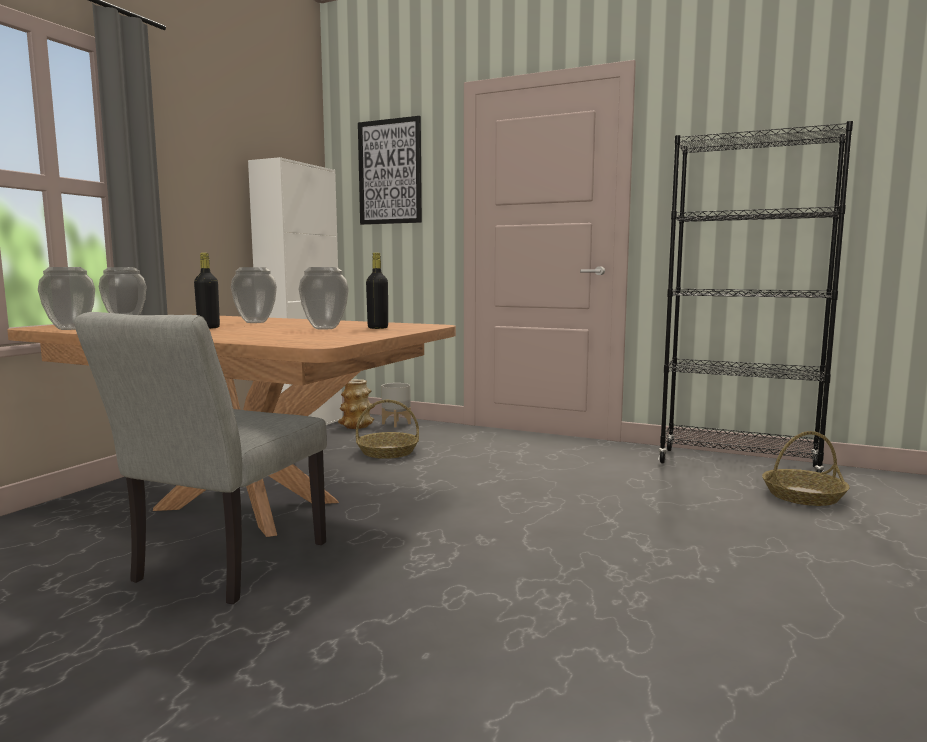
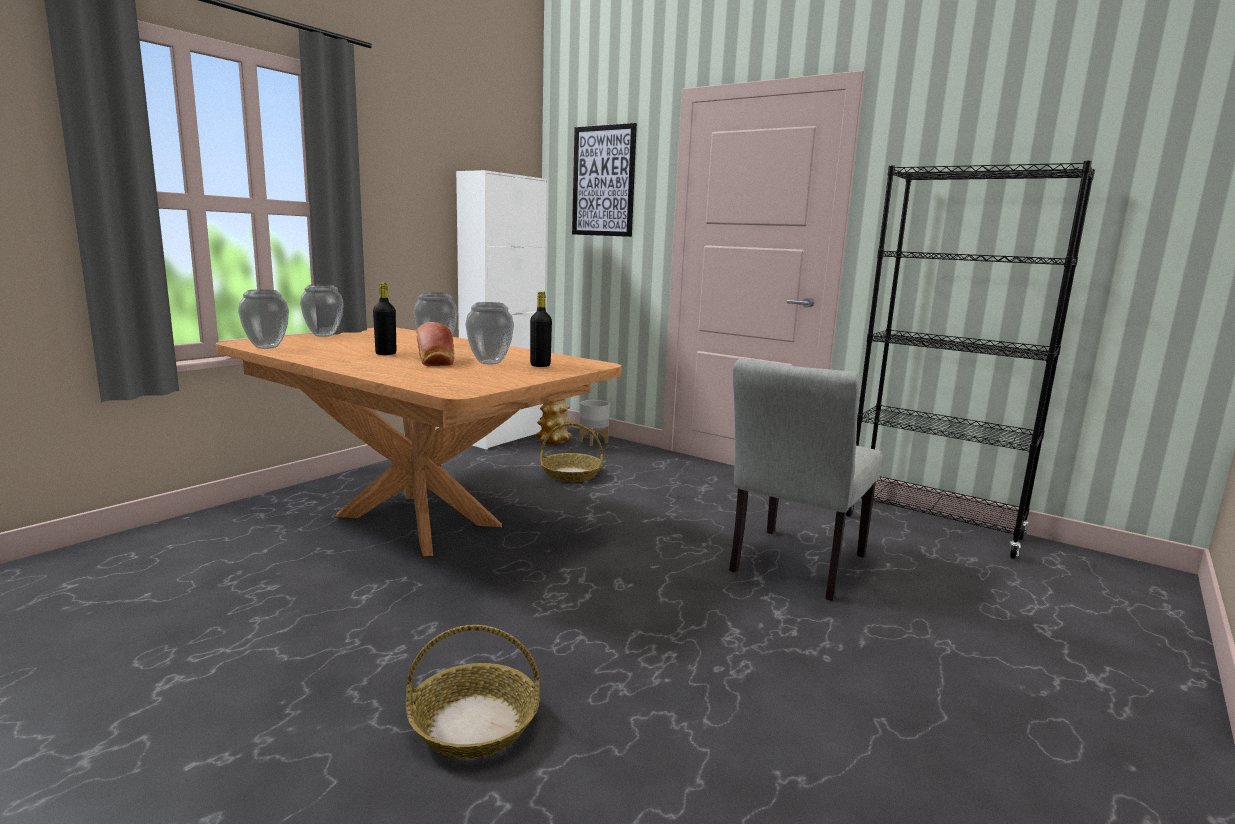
camera: 10 degrees right, 5 degrees up
grey chair [75,312,327,604] -> grey chair moved to [729,358,883,601]
basket [762,431,850,506] -> basket moved to [406,625,540,759]
none -> bread [417,322,454,366]

